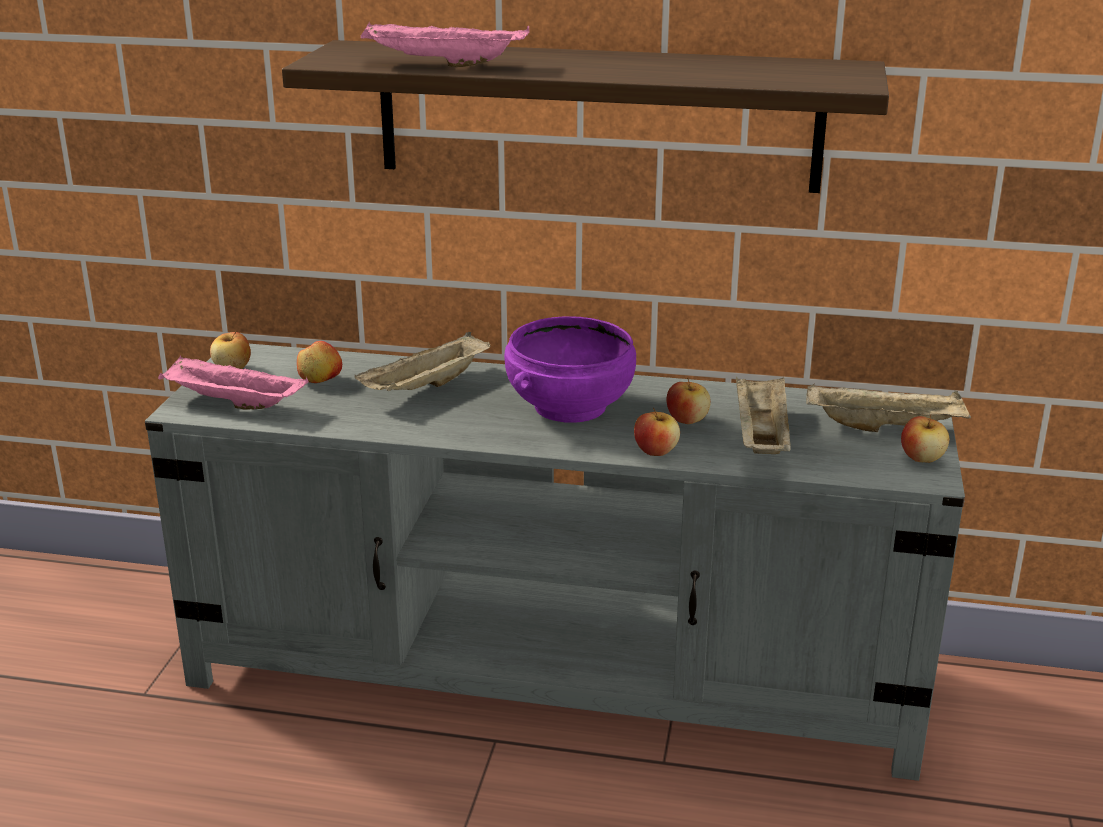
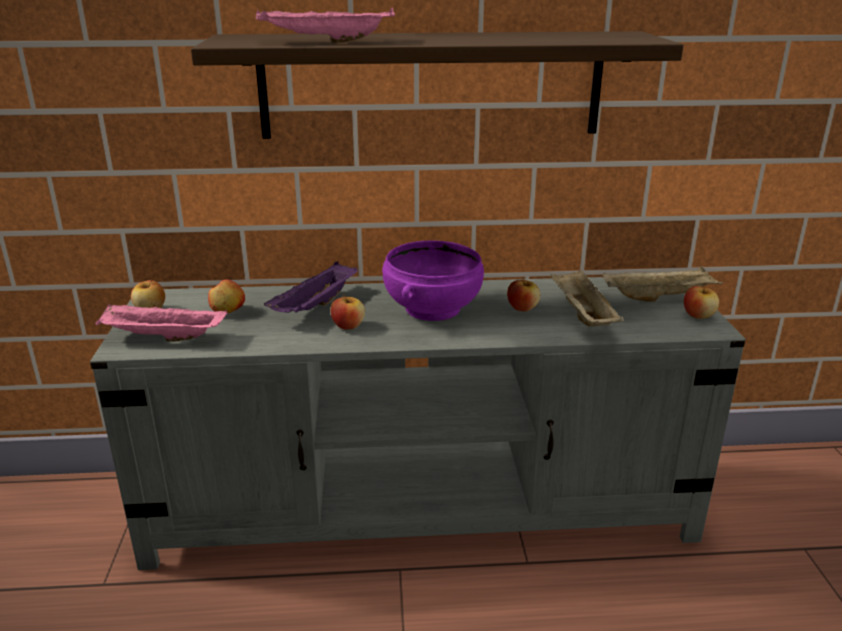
camera: 15 degrees left, 0 degrees up
beige tray [354,332,491,391] -> purple tray [264,262,358,313]
apple [634,408,680,456] -> apple moved to [331,294,365,330]

